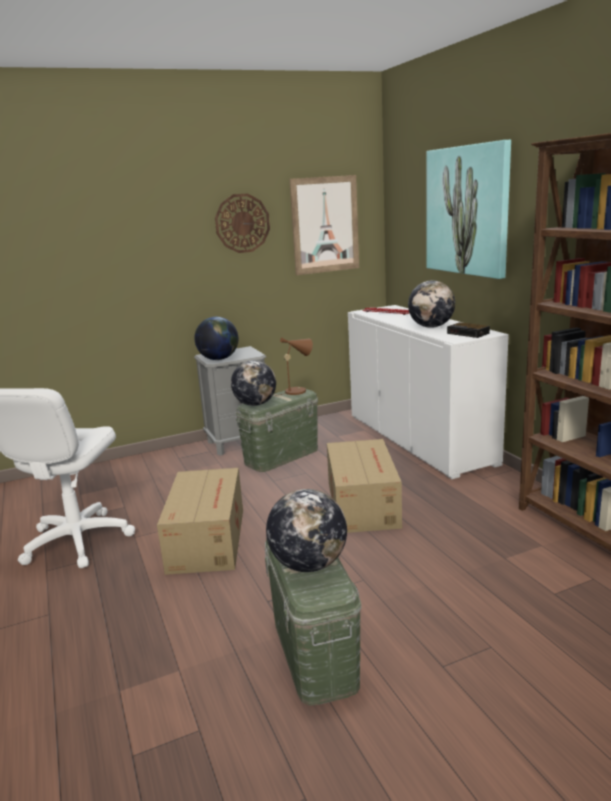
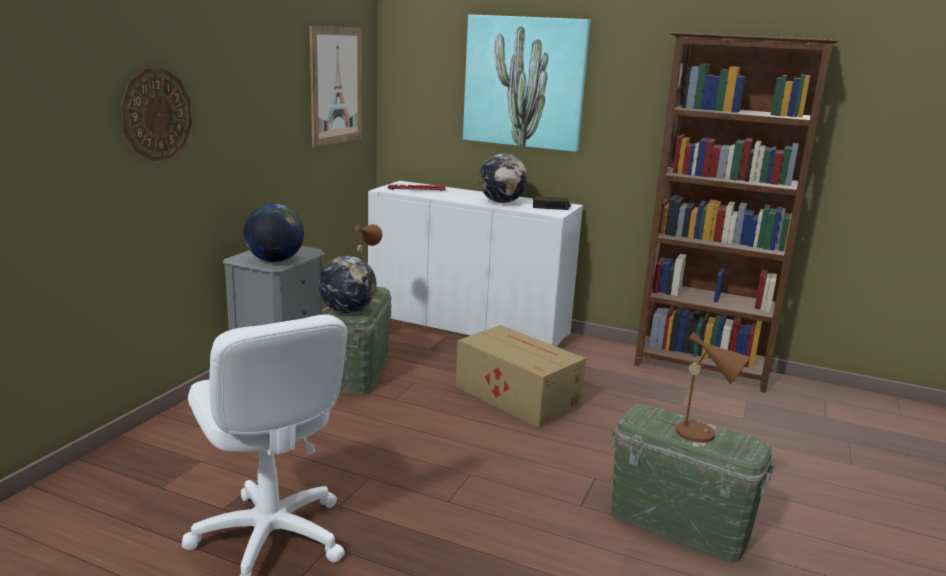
camera: 45 degrees left, 0 degrees up
cardboard box [157,468,243,575] -> none
wall clock [215,193,270,253] -> wall clock moved to [121,68,192,161]
globe [266,489,347,572] -> brown table lamp [655,332,751,443]

